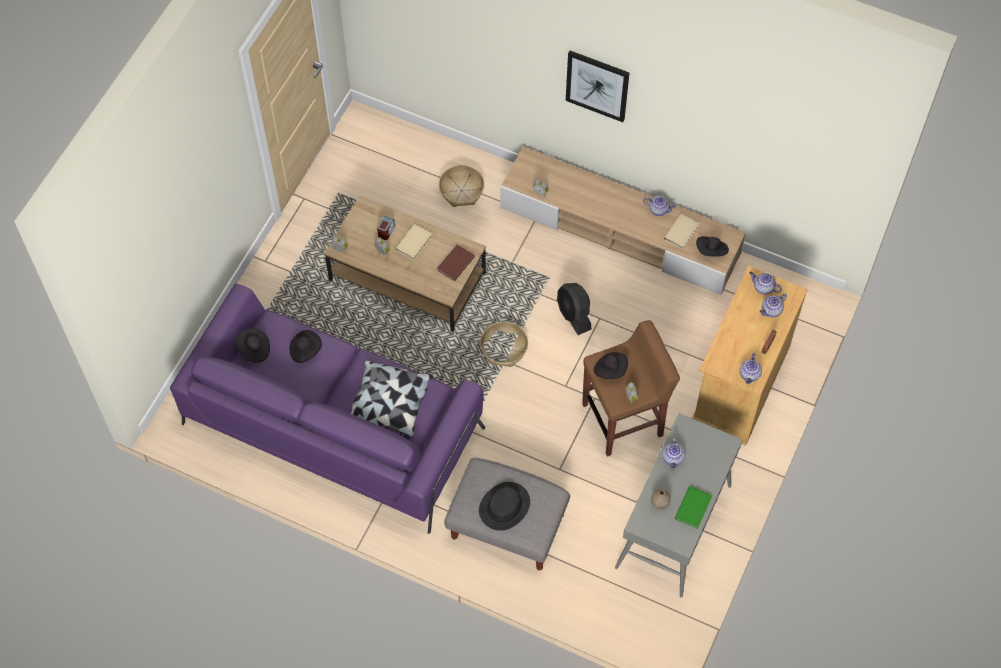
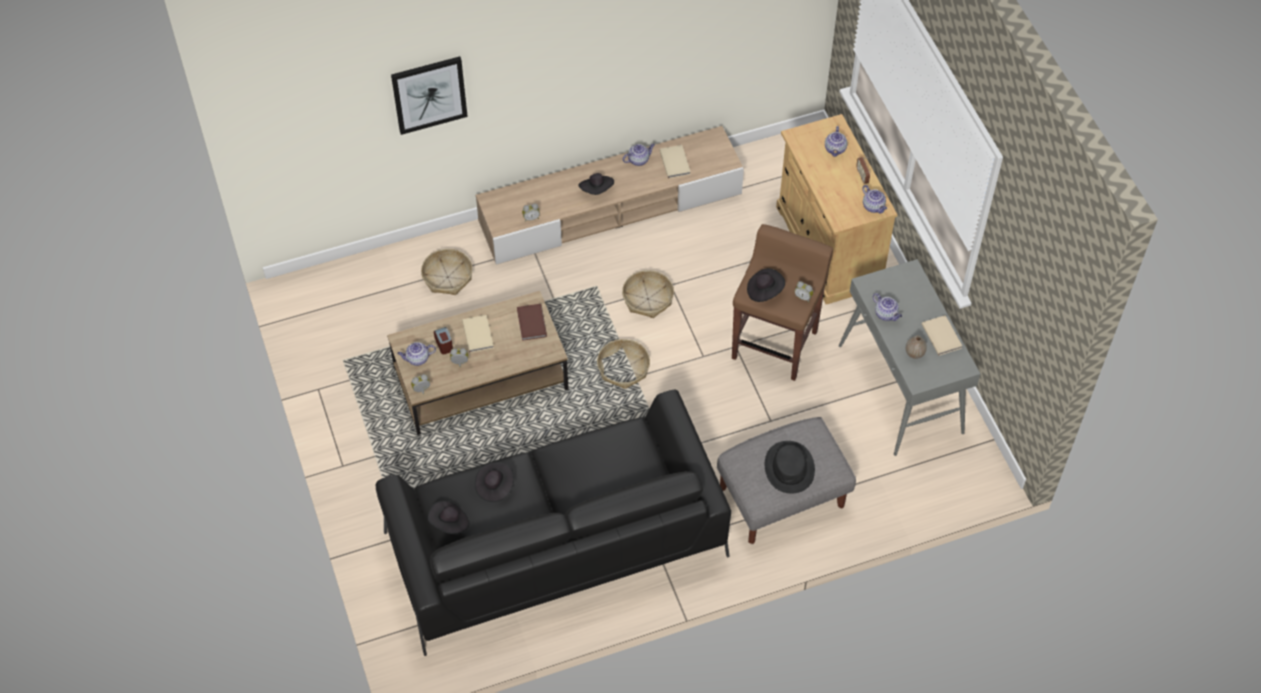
camera: 45 degrees left, 5 degrees down
purple sofa [170,284,485,534] -> black sofa [376,390,731,656]
pillow [351,361,433,438] -> none
black fan [557,283,591,335] -> basket [622,270,674,318]
picture [566,51,629,122] -> picture moved to [391,56,468,135]
green book [675,486,712,529] -> beige book [922,315,962,355]
black hat [696,236,729,256] -> black hat moved to [579,173,614,195]
teapot [750,272,782,295] -> teapot moved to [397,342,436,366]

